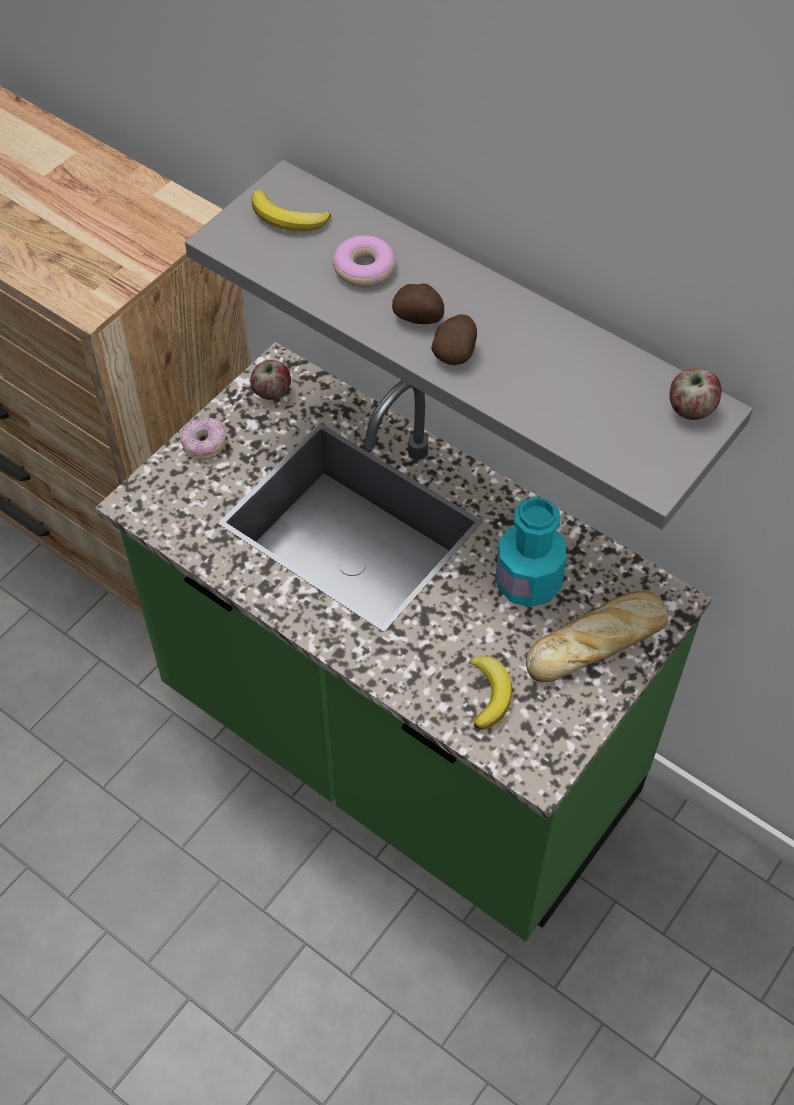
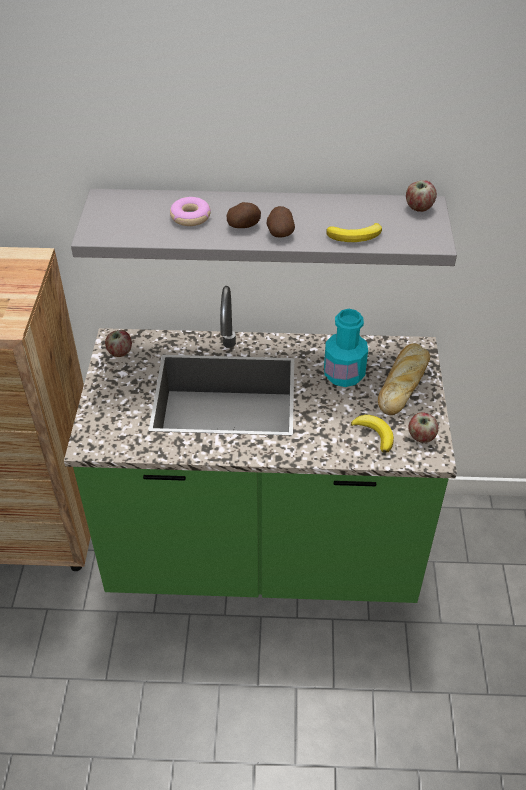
camera: 35 degrees left, 10 degrees down
donut [180,418,226,460] -> none
banana [252,190,331,231] -> banana moved to [326,223,382,242]
none -> apple [408,413,438,442]

